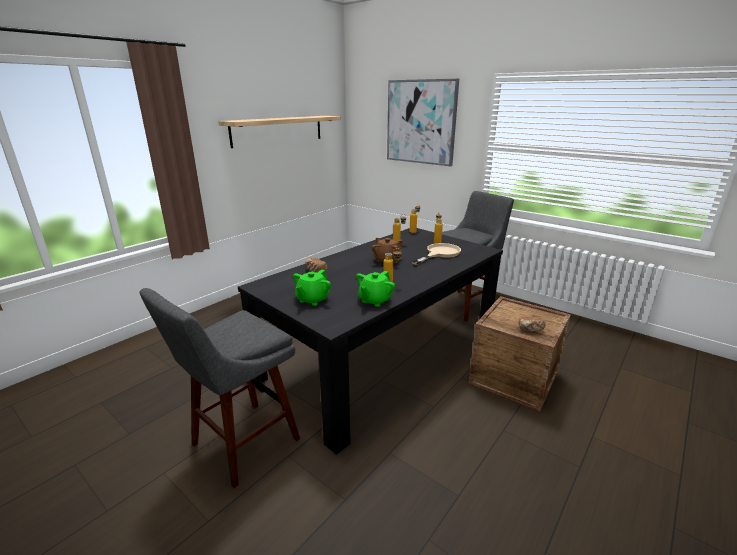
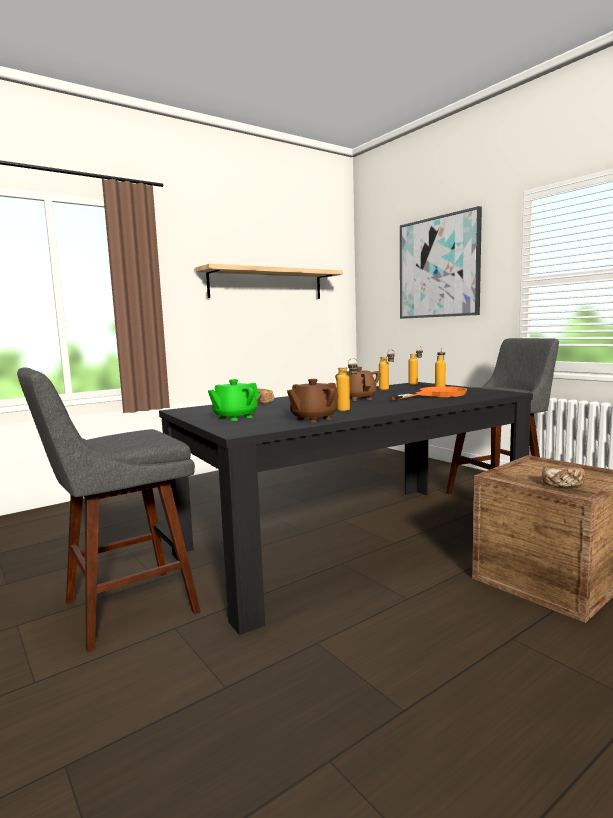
camera: 15 degrees right, 15 degrees down
green teapot [356,271,395,307] -> brown teapot [287,379,338,423]
beige frying pan [412,243,461,265] -> orange frying pan [389,386,467,400]

